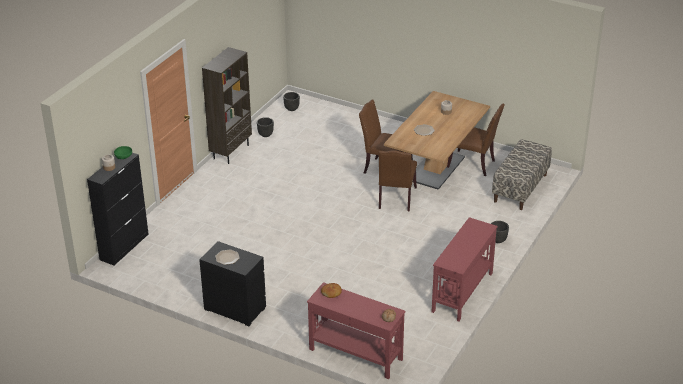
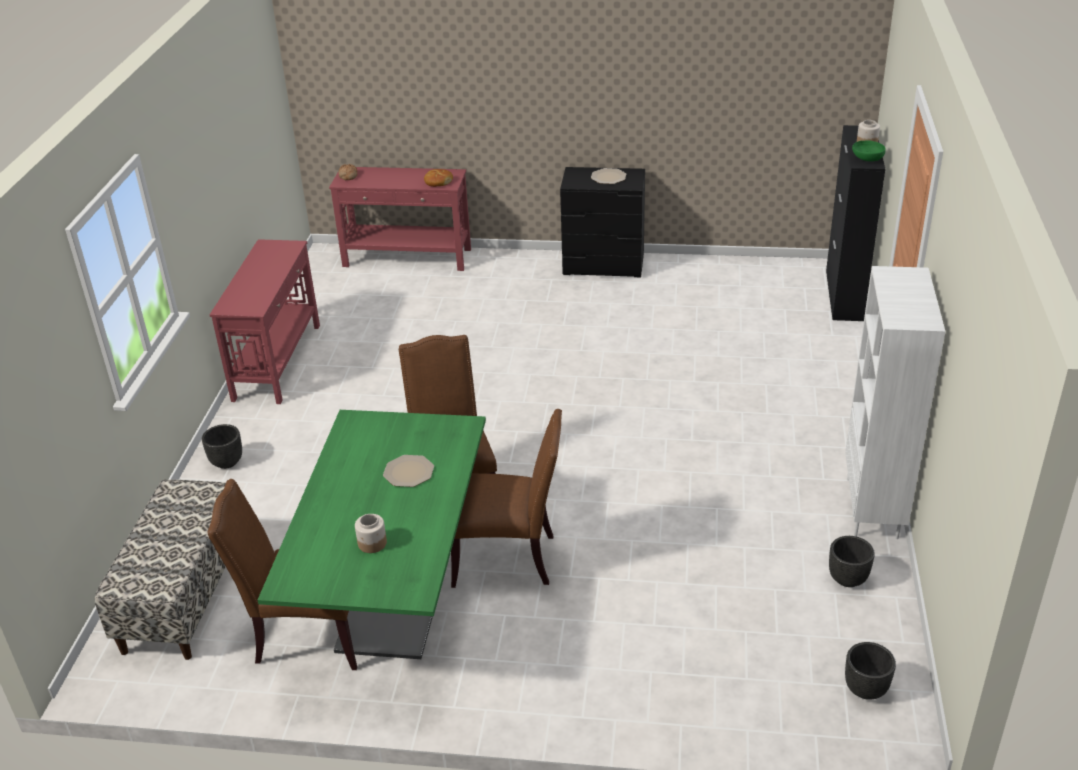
camera: 160 degrees right, 0 degrees up
brown bookcase [202,47,252,164] -> white bookcase [845,266,946,539]
brown dining table [384,91,490,190] -> green dining table [258,410,486,659]

